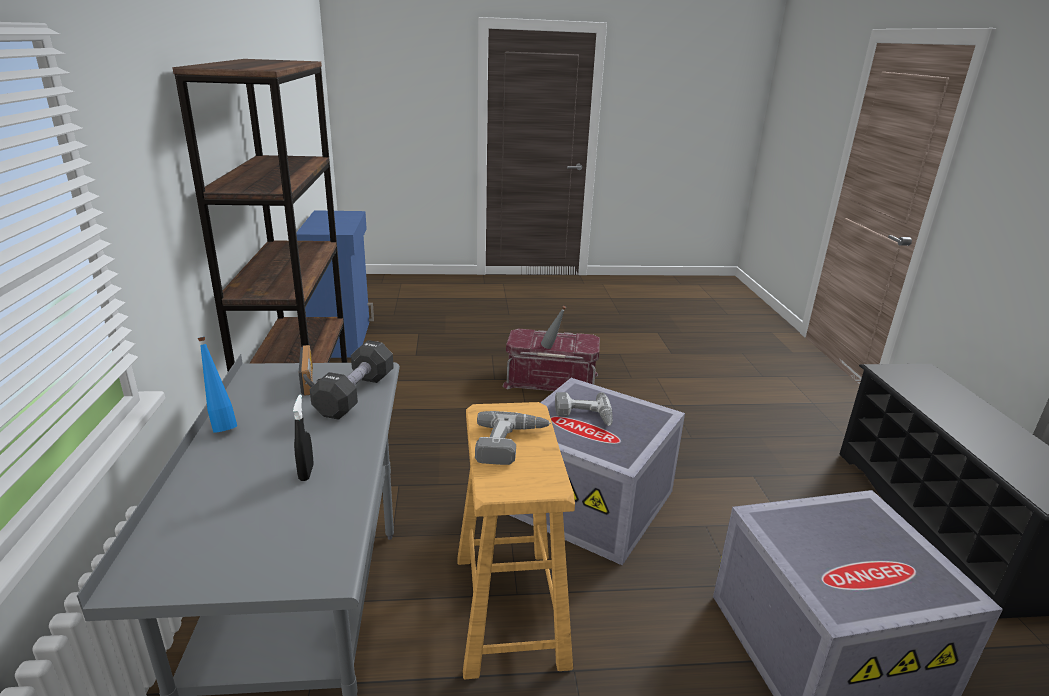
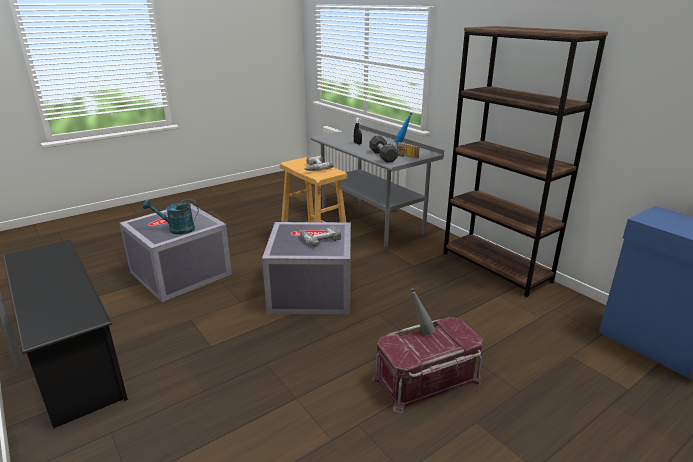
camera: 150 degrees right, 0 degrees up
none -> turquoise watering can [143,199,199,235]

